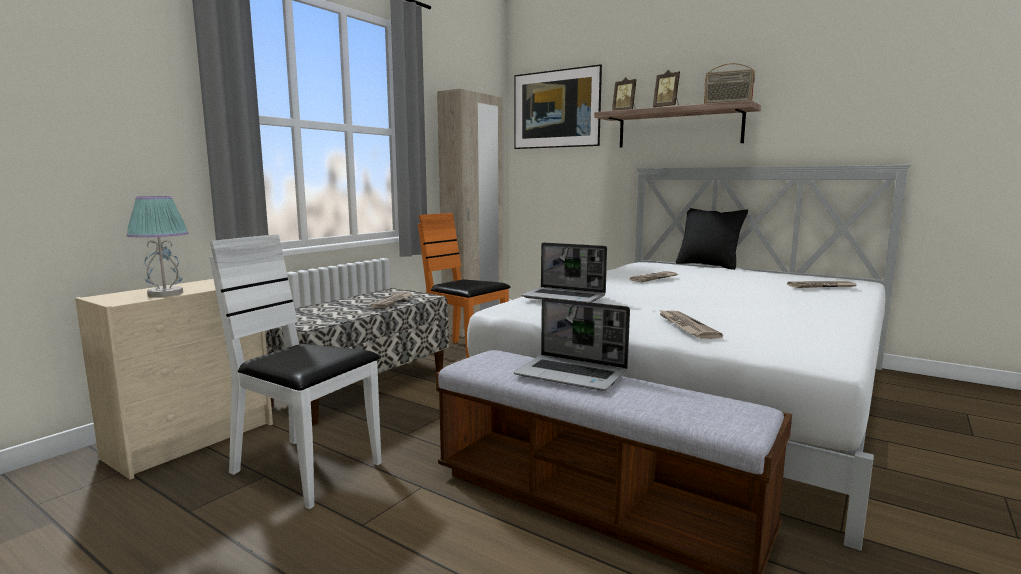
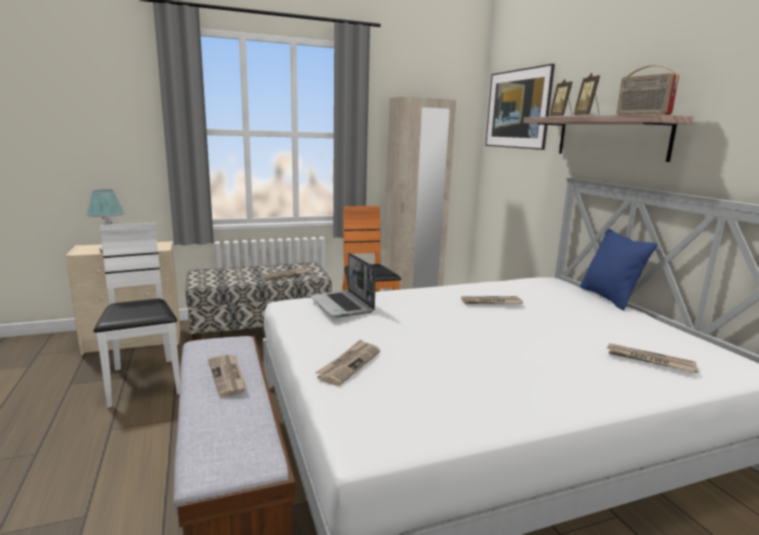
camera: 35 degrees right, 5 degrees up
laptop [514,298,630,391] -> newspaper [208,355,246,397]
black pillow [676,208,748,270] -> blue pillow [580,229,657,310]

